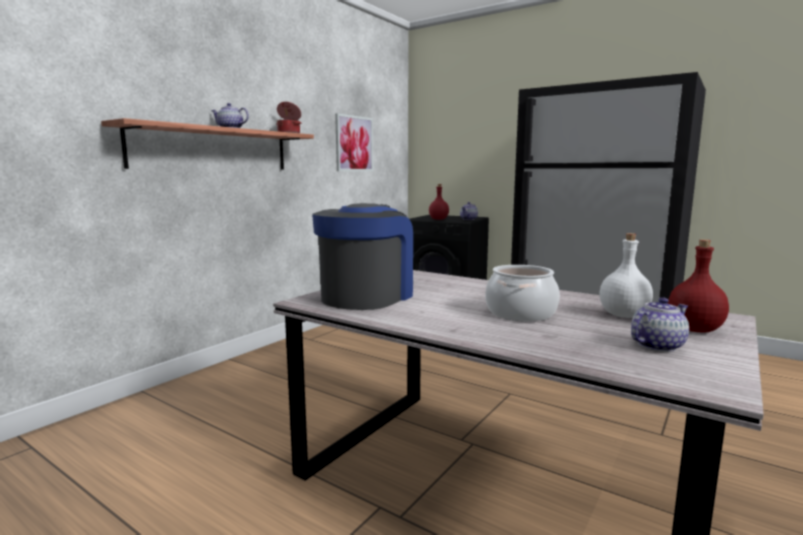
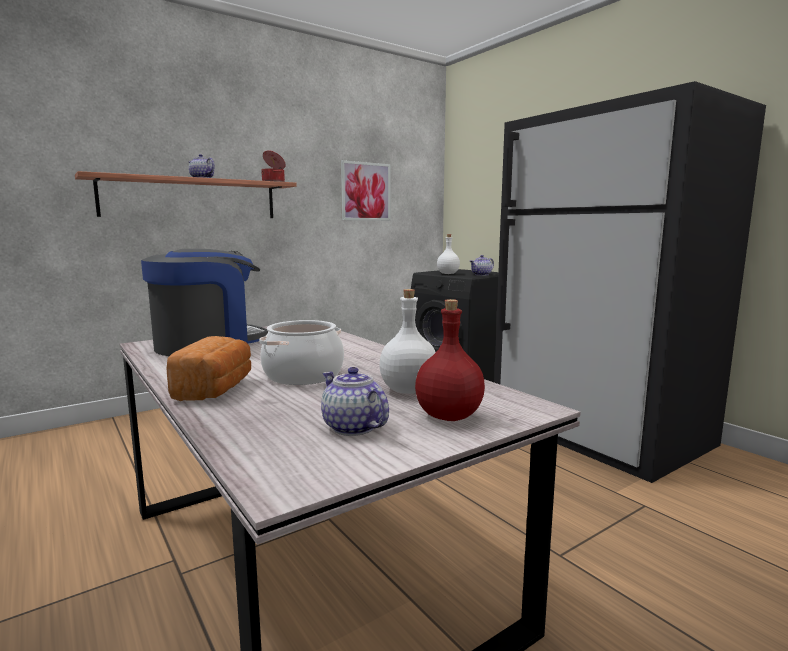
camera: 20 degrees right, 0 degrees up
red bottle [429,184,449,220] -> white bottle [437,234,460,274]
teapot [631,297,689,352] -> teapot turned 120 degrees counterclockwise [321,367,389,436]
none -> bread [166,336,251,401]

